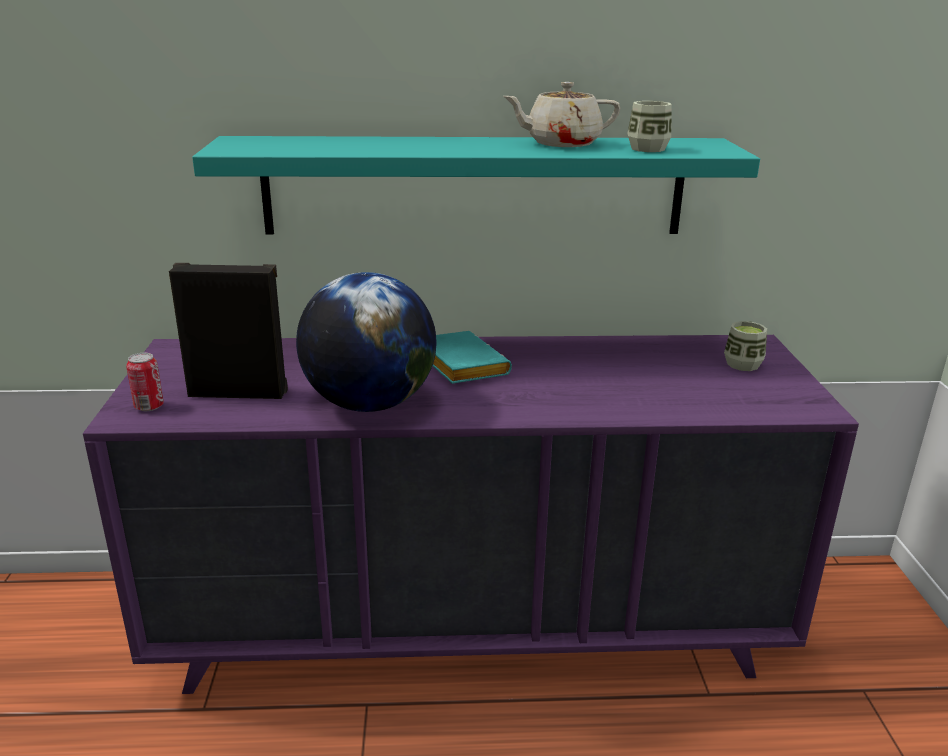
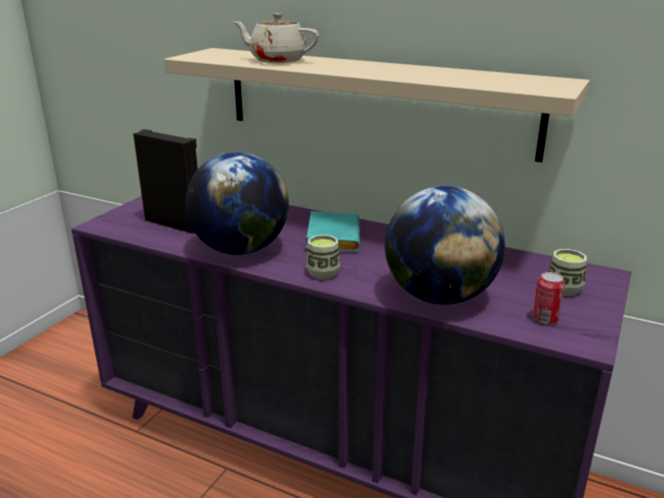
camera: 30 degrees right, 0 degrees up
can [126,353,164,411] -> can moved to [533,272,565,324]
turquoise shelf [192,136,760,234] -> beige shelf [164,48,590,162]
beige teapot [503,82,621,147] -> beige teapot moved to [233,13,319,63]
cup [627,101,672,152] -> cup moved to [306,235,340,280]
none -> globe [385,186,505,305]

